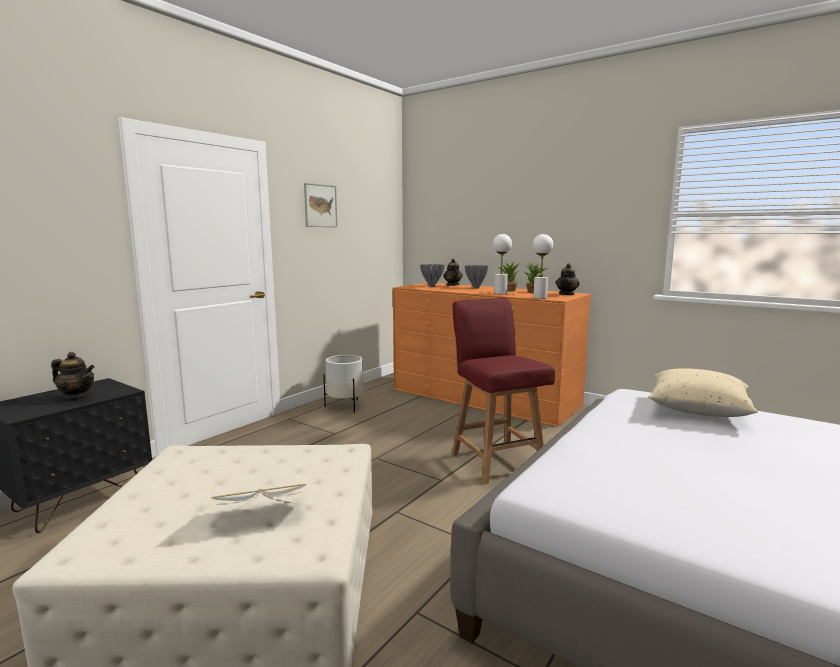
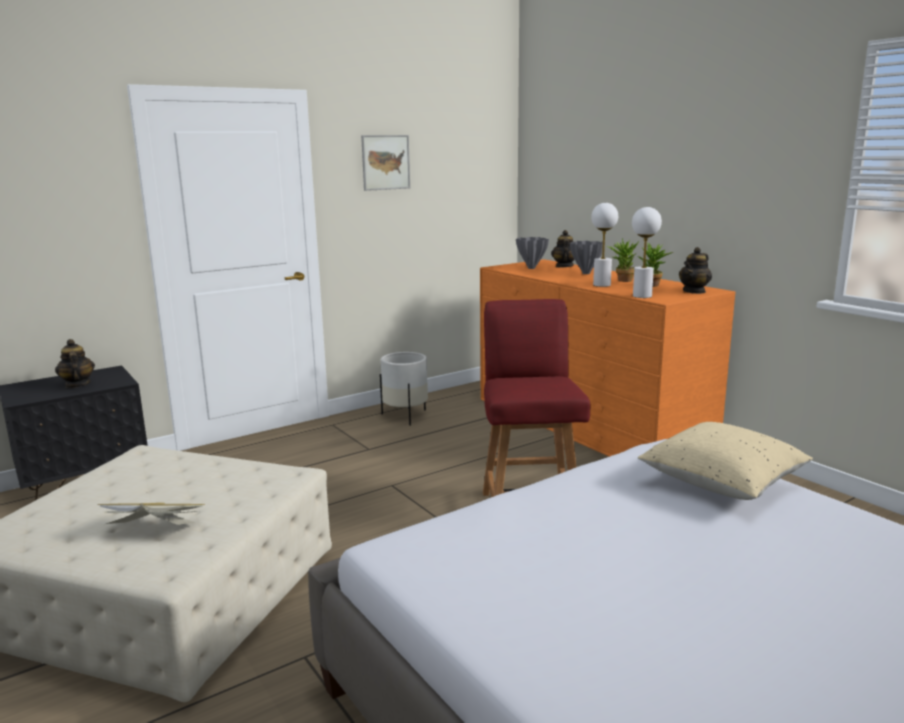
camera: 20 degrees right, 5 degrees up
teapot [51,352,95,400] -> teapot turned 150 degrees counterclockwise [55,339,95,388]

